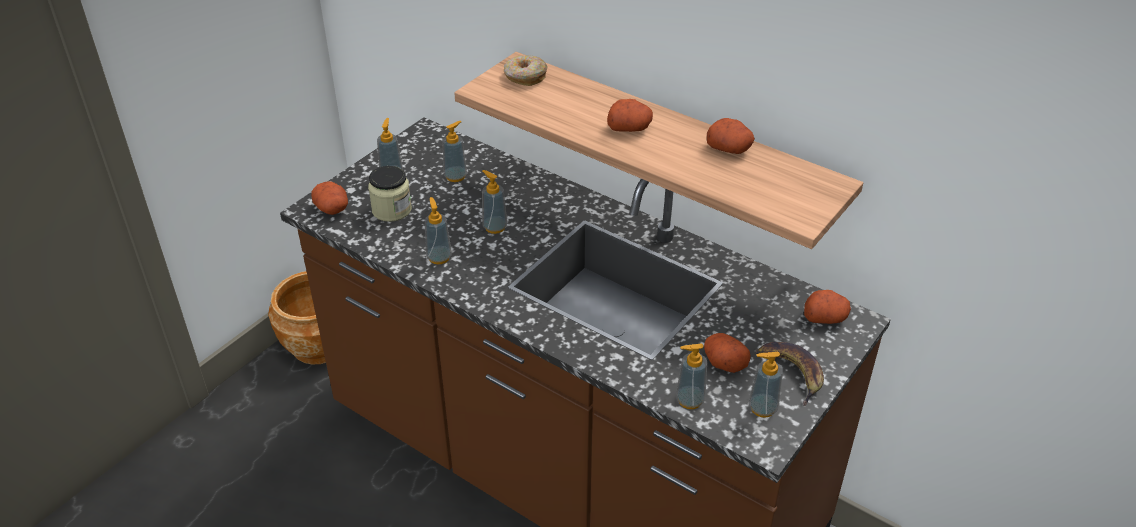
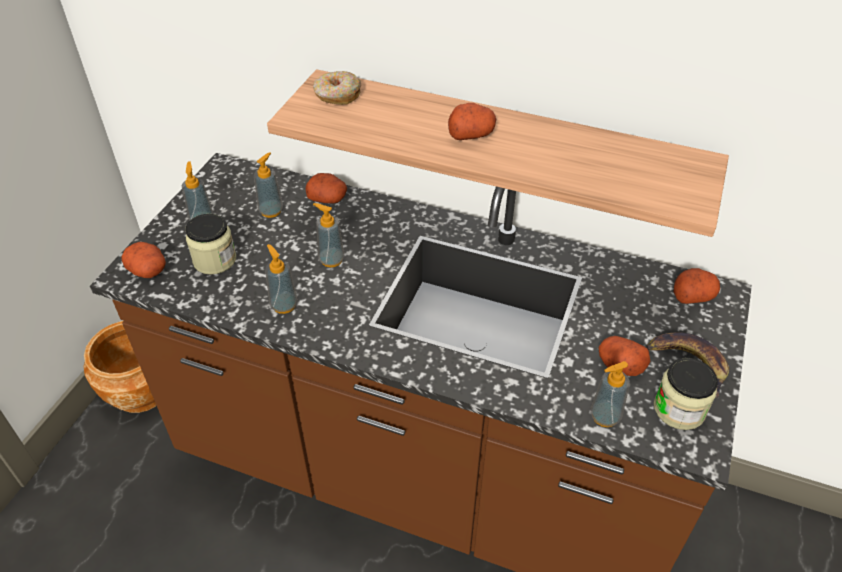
camera: 15 degrees left, 5 degrees up
potato [707,118,755,154] -> potato moved to [305,173,347,204]
soap dispenser [749,352,783,418] -> jar [654,358,718,430]

